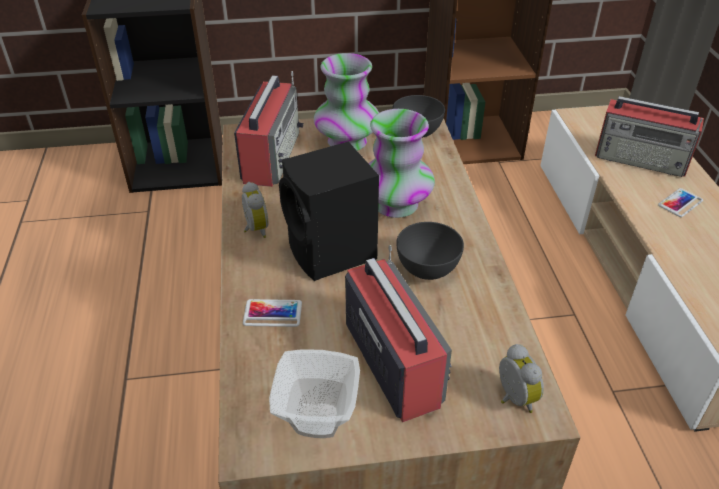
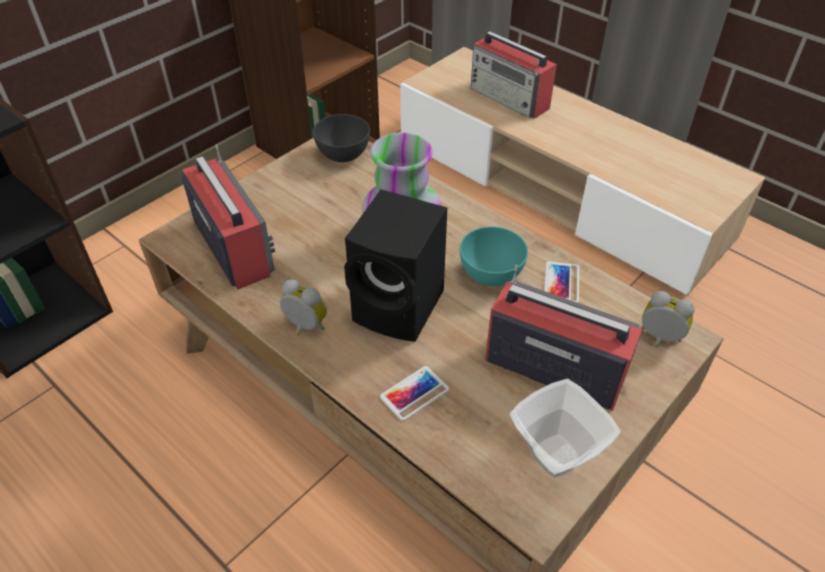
camera: 40 degrees left, 5 degrees up
vase [314,53,379,151] -> none
grey bowl [397,222,464,280] -> turquoise bowl [460,227,528,286]
radio [595,96,704,177] -> radio turned 60 degrees clockwise [471,31,557,119]
phone [658,188,703,217] -> phone moved to [544,262,579,303]

